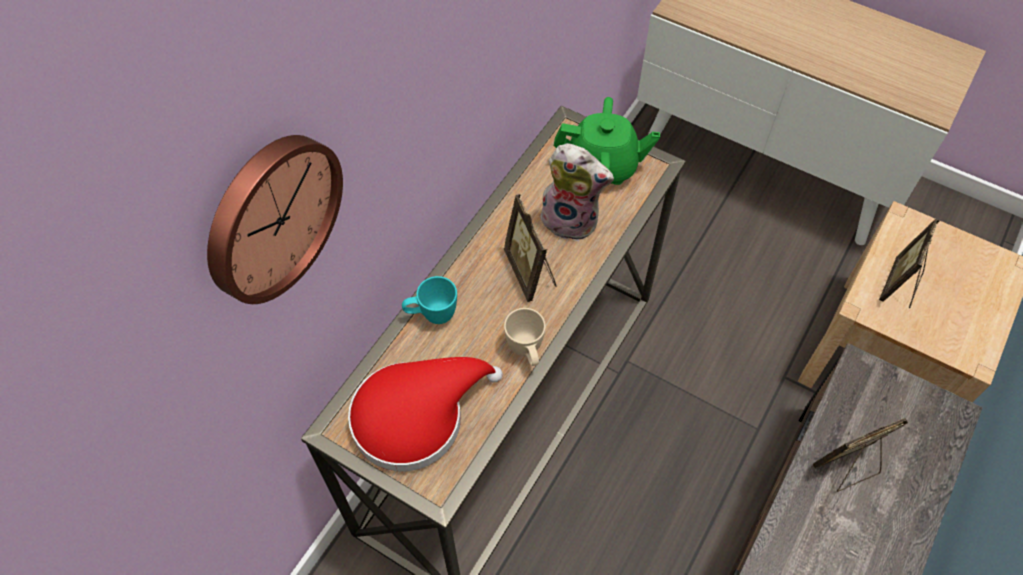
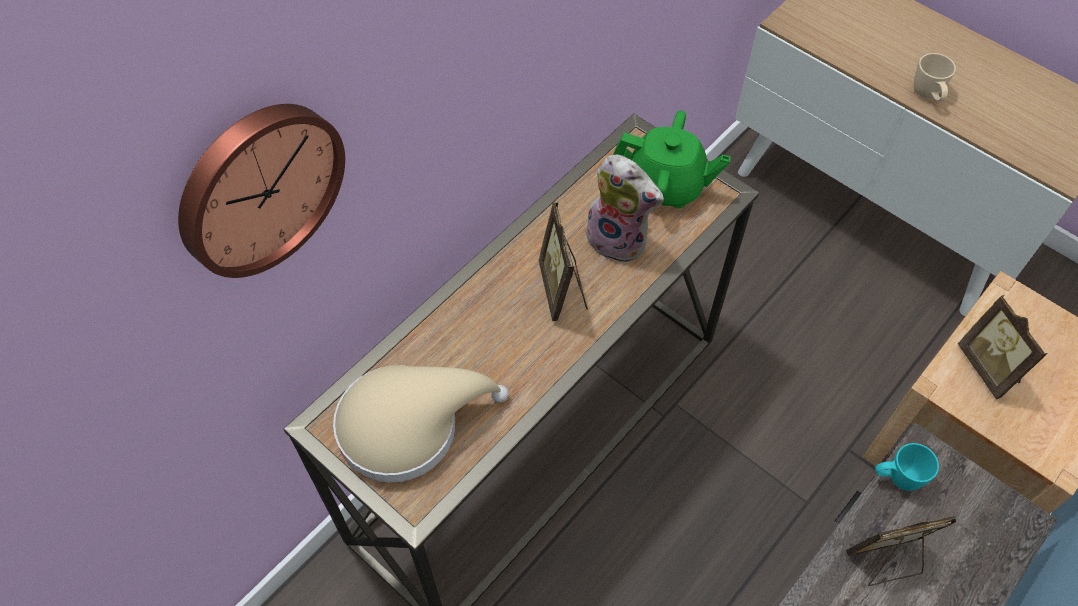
camera: 10 degrees right, 0 degrees up
red hat [348,357,503,471] -> beige hat [333,365,509,483]
turquoise mug [402,276,457,324] -> turquoise mug moved to [875,443,939,491]
beige mug [504,308,546,366] -> beige mug moved to [914,53,956,101]
picture frame [879,219,939,308] -> picture frame turned 60 degrees counterclockwise [958,295,1048,399]

